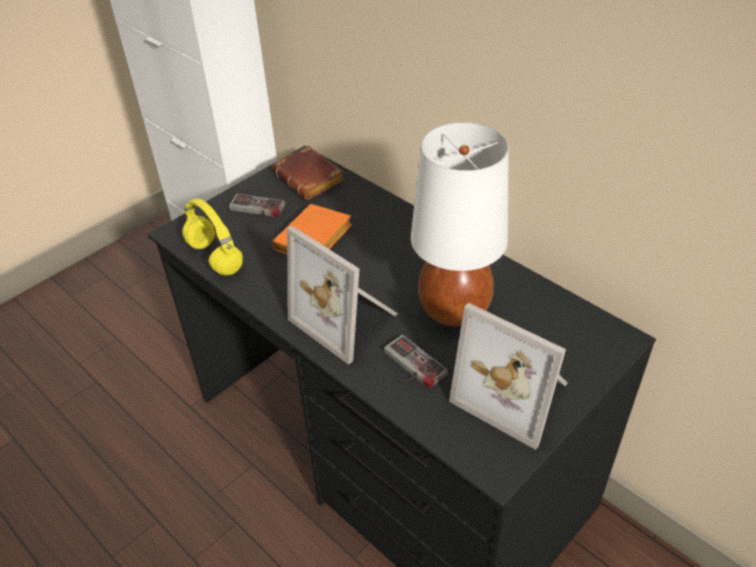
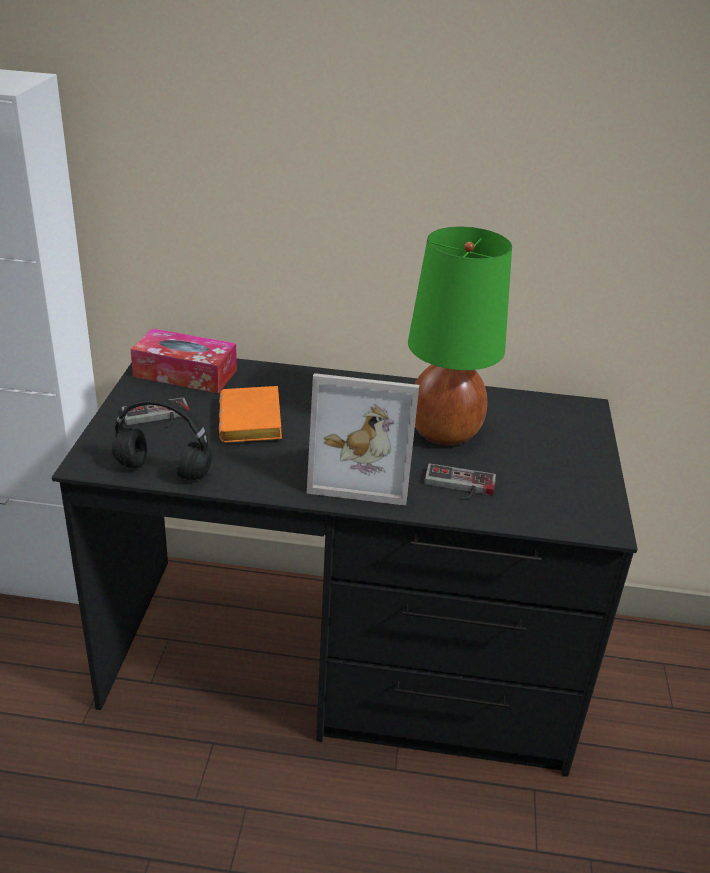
camera: 40 degrees left, 10 degrees down
yellow headphones [182,198,243,275] -> black headphones [112,397,212,480]
brown book [271,146,345,200] -> tissue box [130,328,237,394]
white table lamp [411,122,509,327] -> green table lamp [408,227,512,445]
picture frame [449,303,568,450] -> none

